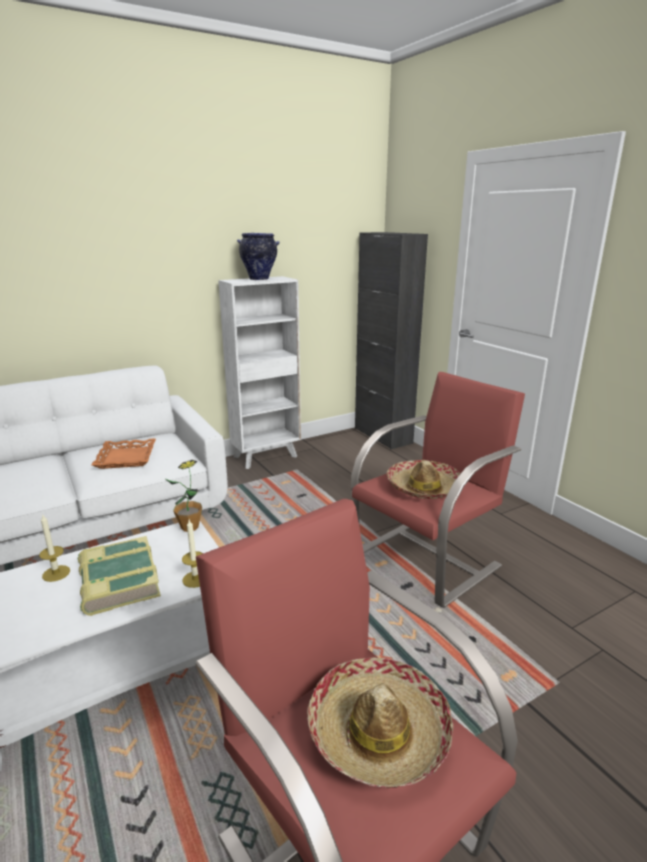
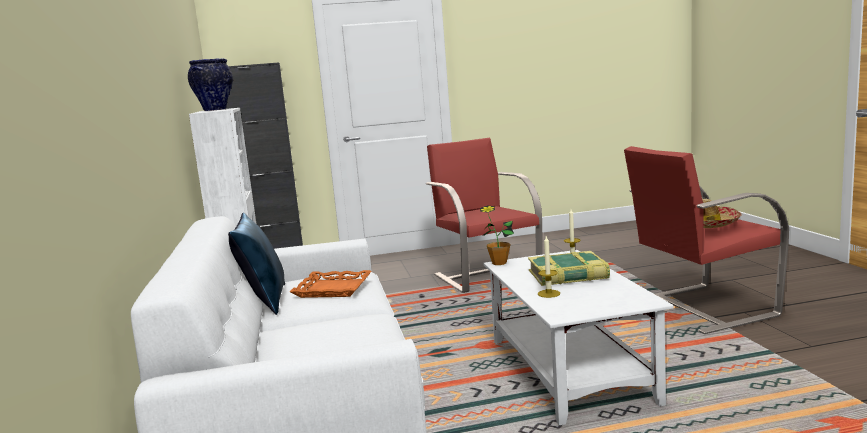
camera: 70 degrees left, 10 degrees down
hat [387,460,461,499] -> none
none -> blue pillow [228,213,285,315]

